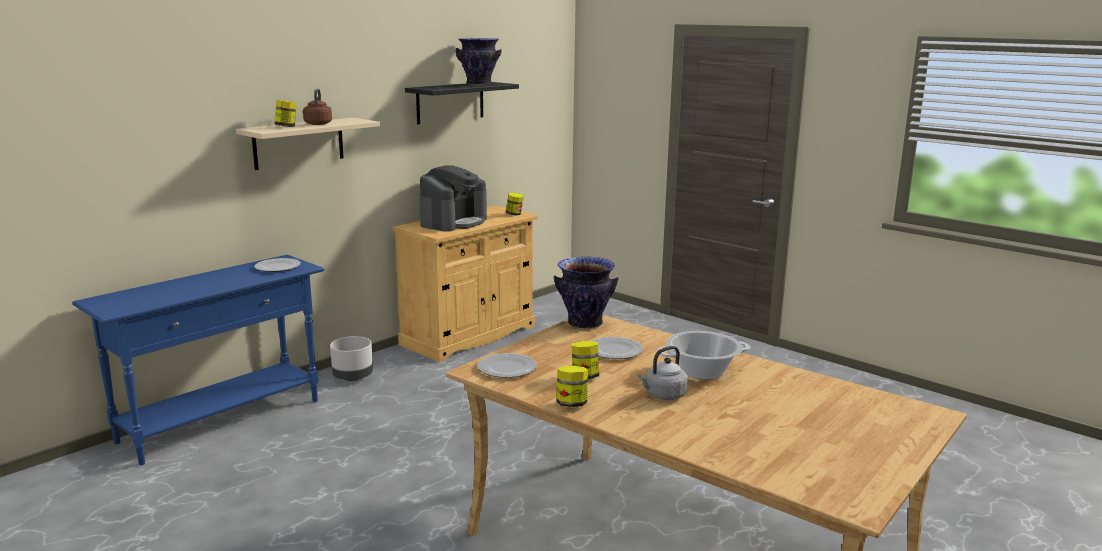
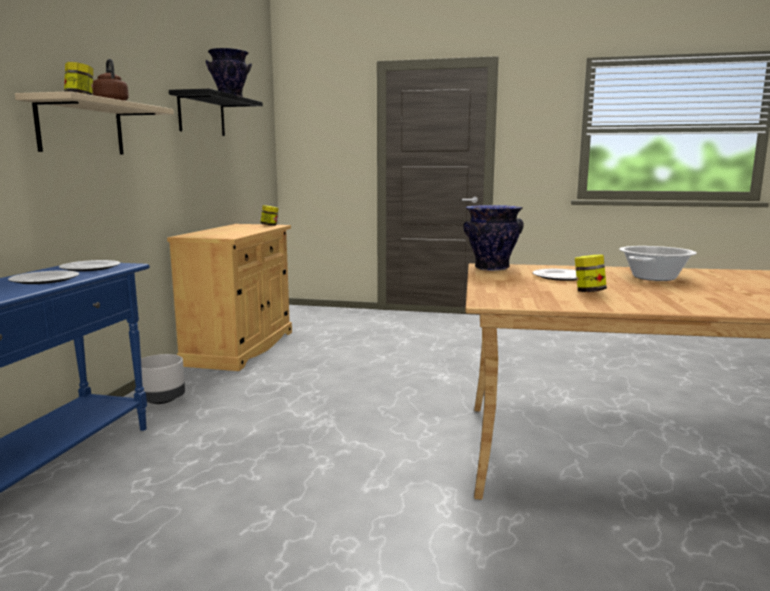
camera: 30 degrees left, 5 degrees down
coffee machine [419,165,487,232] -> none
plate [477,353,537,378] -> plate moved to [8,271,79,284]
jar [557,366,588,407] -> none
grey kettle [638,346,688,400] -> none

